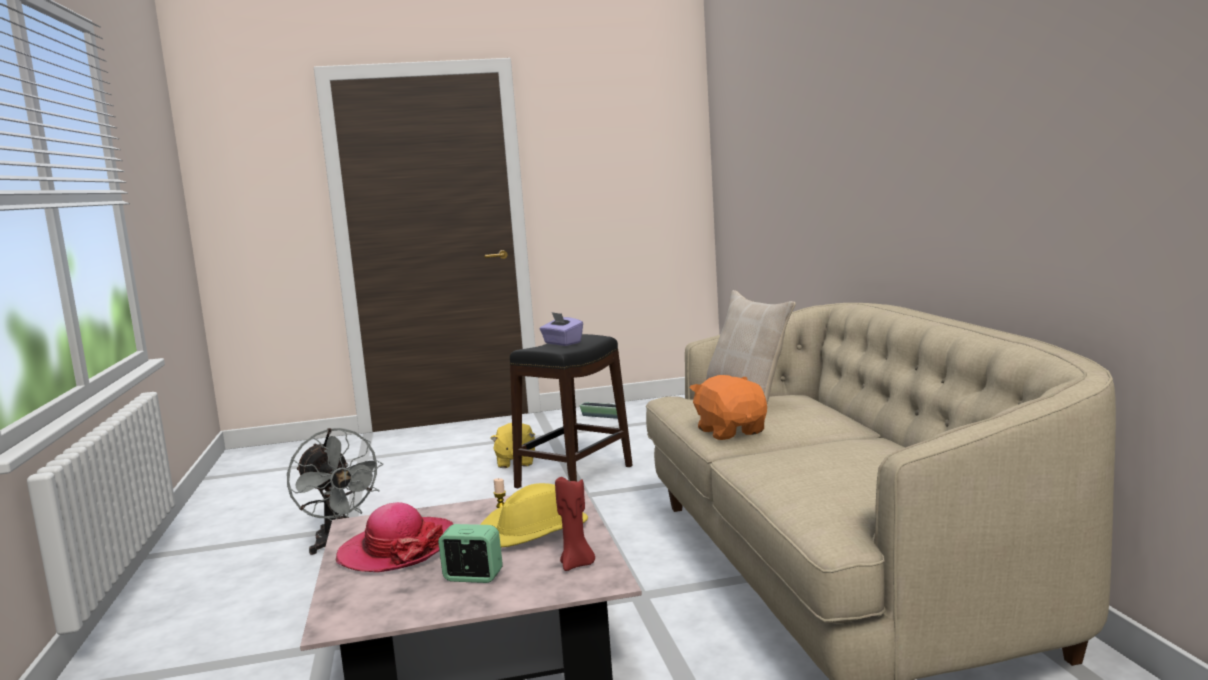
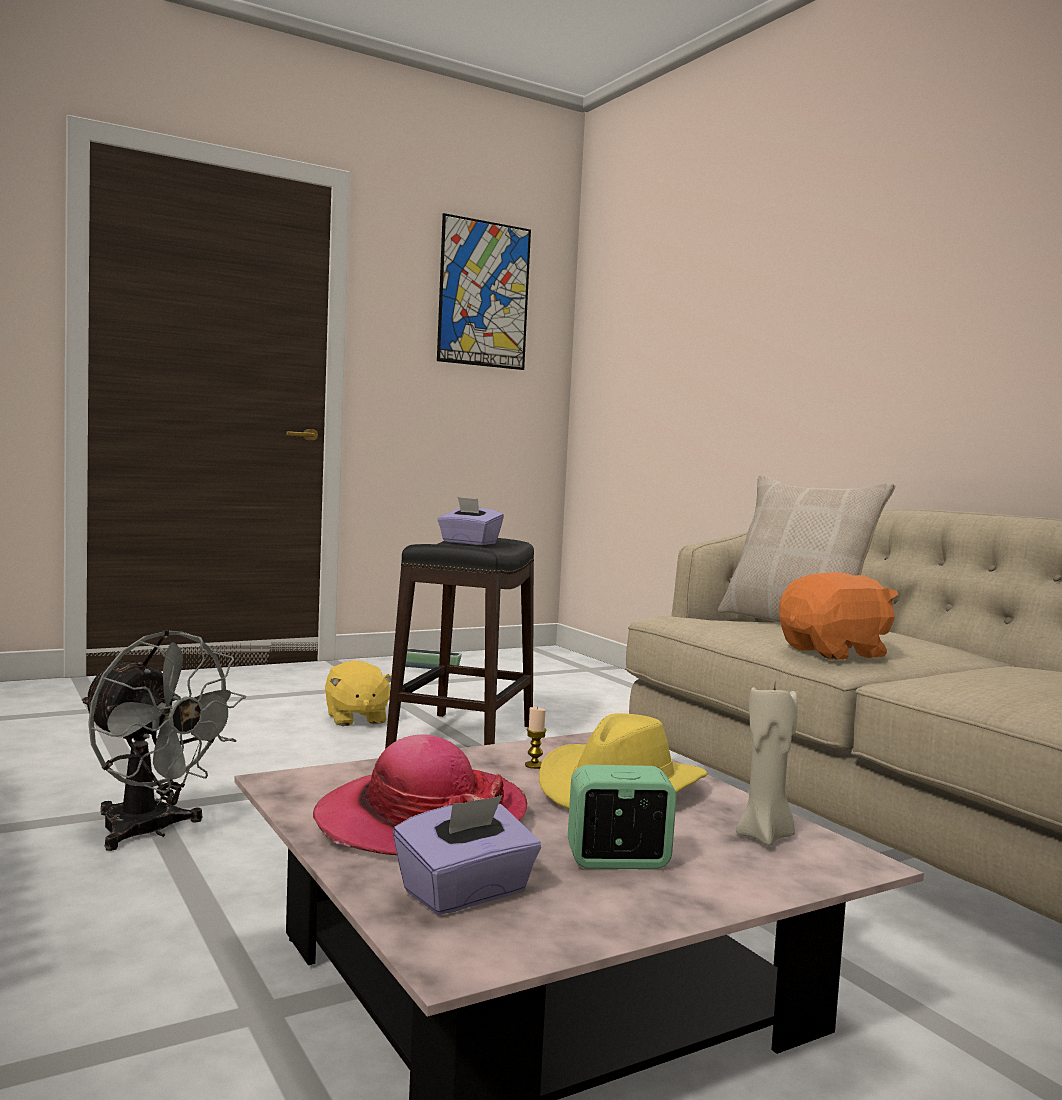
camera: 20 degrees left, 5 degrees down
red candle [555,477,595,571] -> beige candle [736,684,798,846]
orange plush toy [690,375,767,440] -> orange plush toy turned 105 degrees clockwise [779,572,898,660]
none -> purple tissue box [393,795,541,915]
none -> picture [437,213,531,370]

